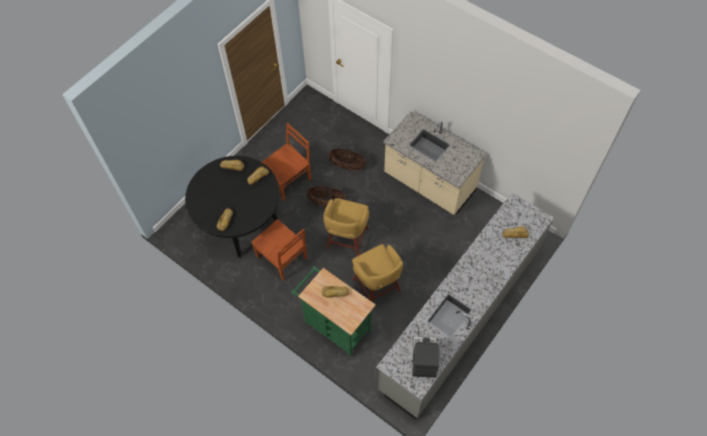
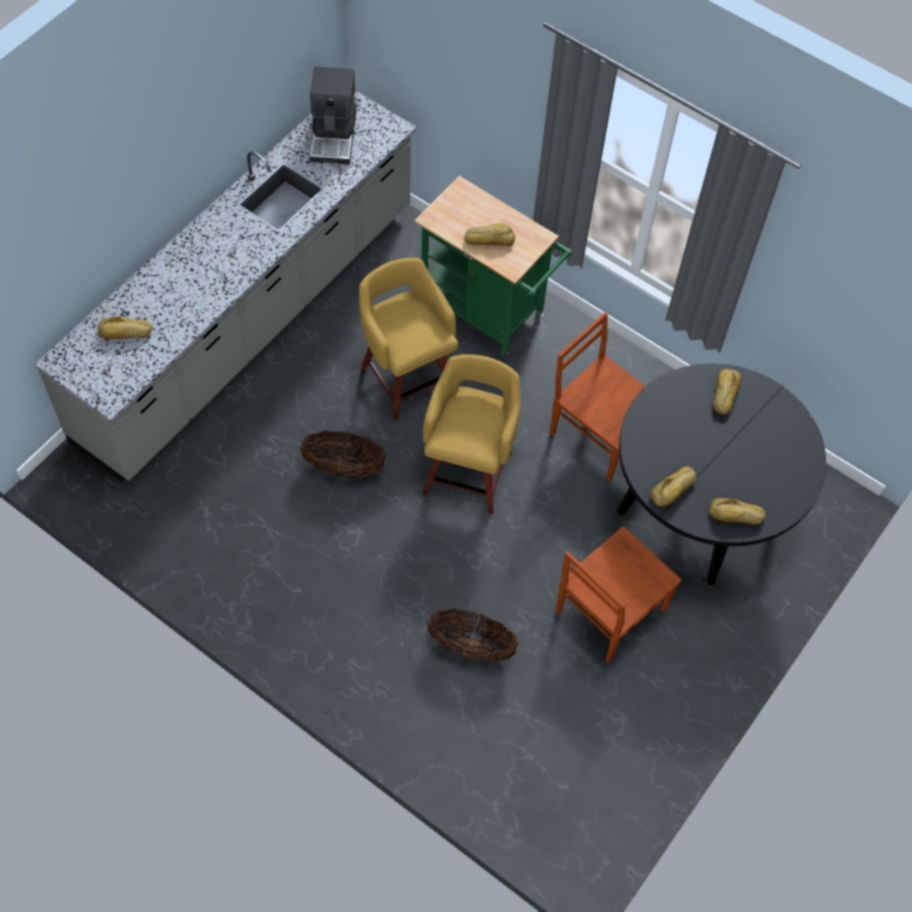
camera: 175 degrees right, 0 degrees up
basket [306,186,346,207] -> basket moved to [300,431,387,478]
beige counter [383,111,486,215] -> none

